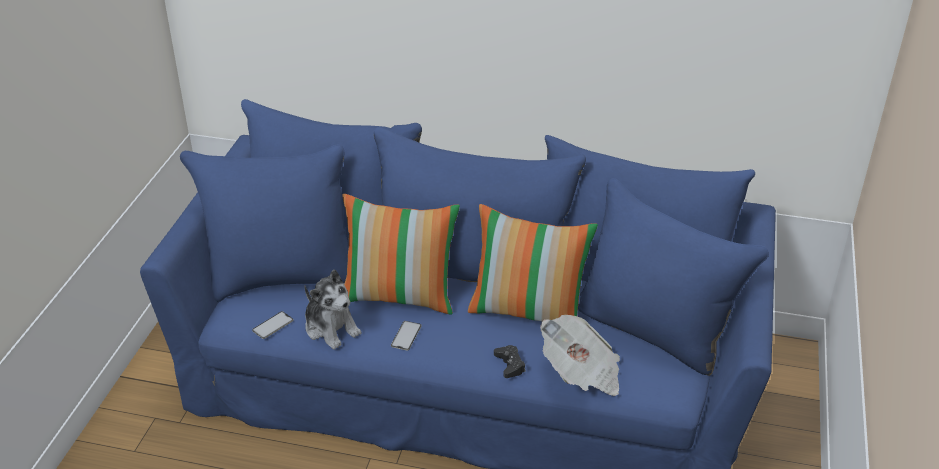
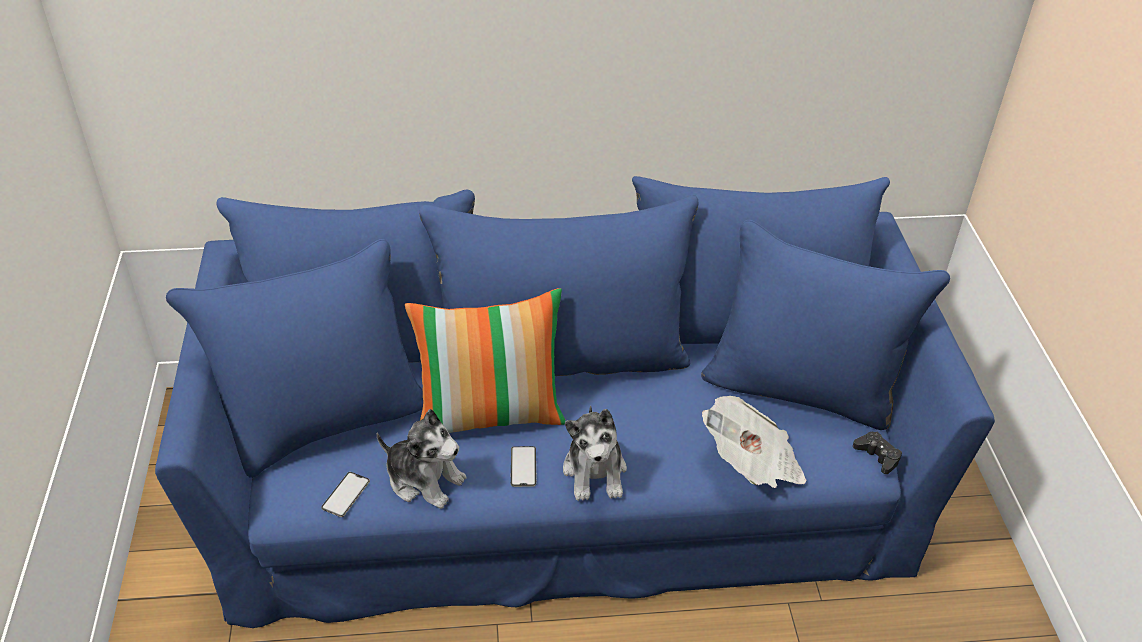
camera: 20 degrees left, 5 degrees up
pillow [468,204,598,322] -> none
black game controller [494,345,526,378] -> black game controller moved to [853,432,902,474]
none -> plush toy [563,405,627,501]

